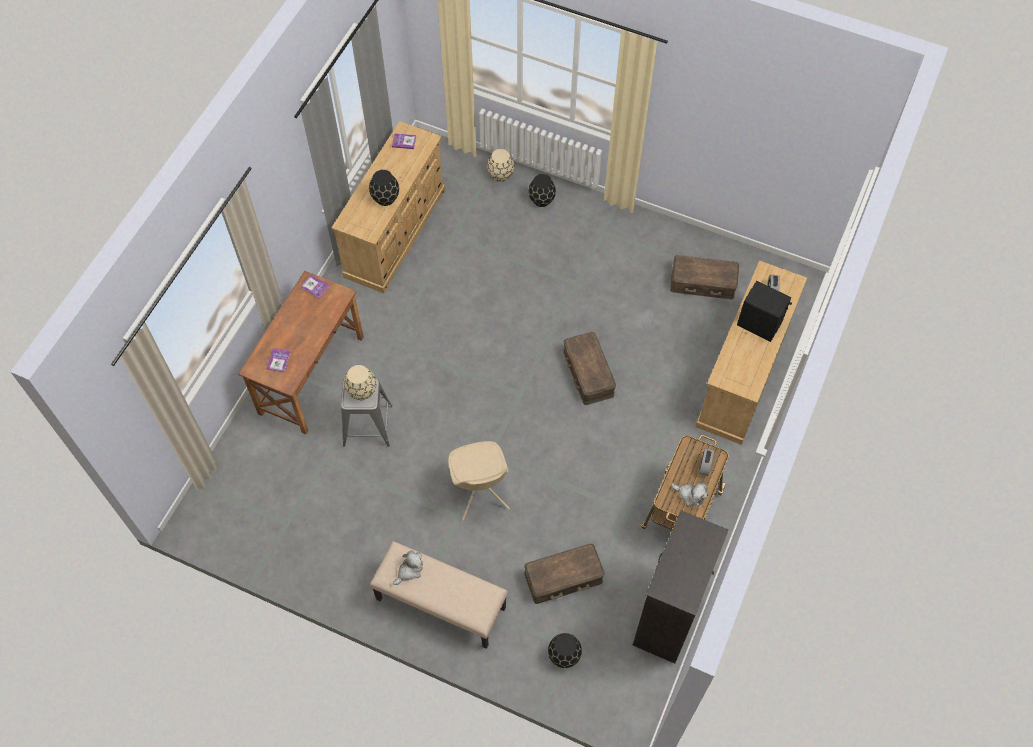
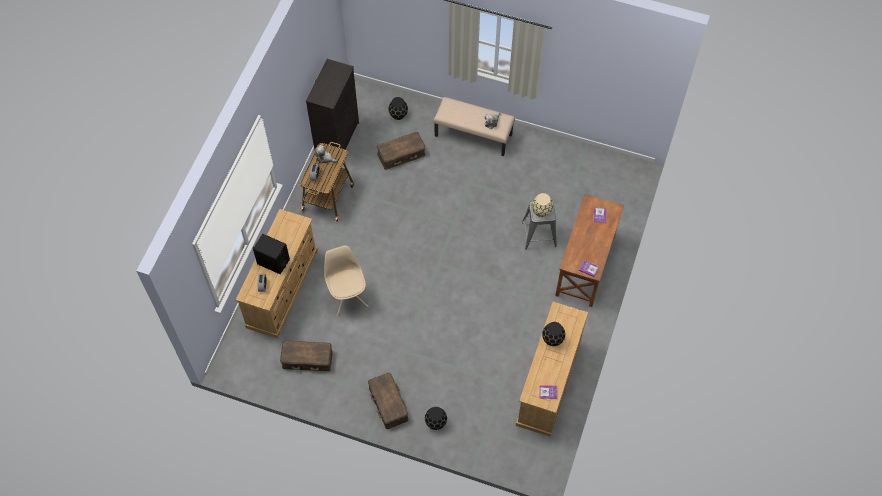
camera: 175 degrees right, 0 degrees up
beige chair [448,441,510,521] -> beige chair moved to [324,245,368,317]
beige vase [487,149,514,182] -> none
brown storage box [563,332,616,405] -> brown storage box moved to [368,373,408,429]

